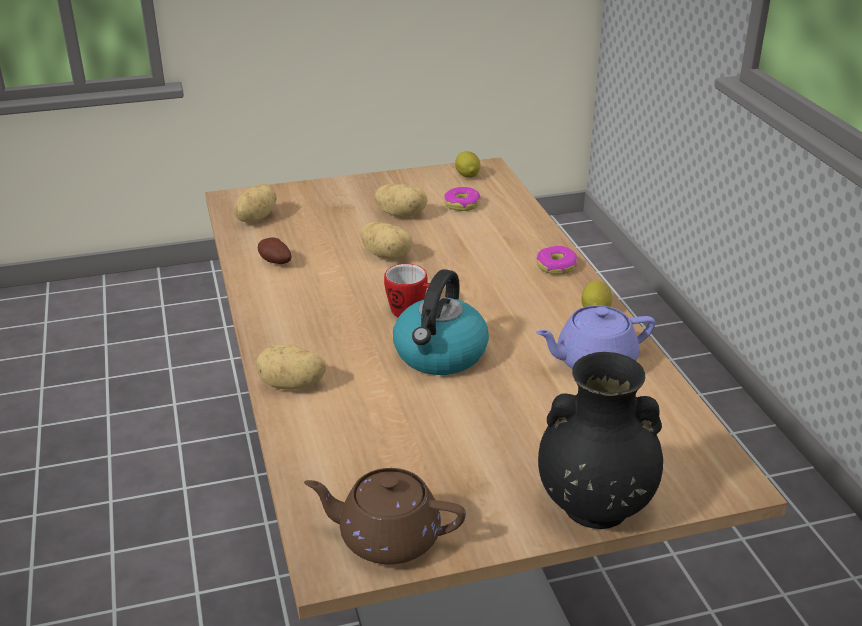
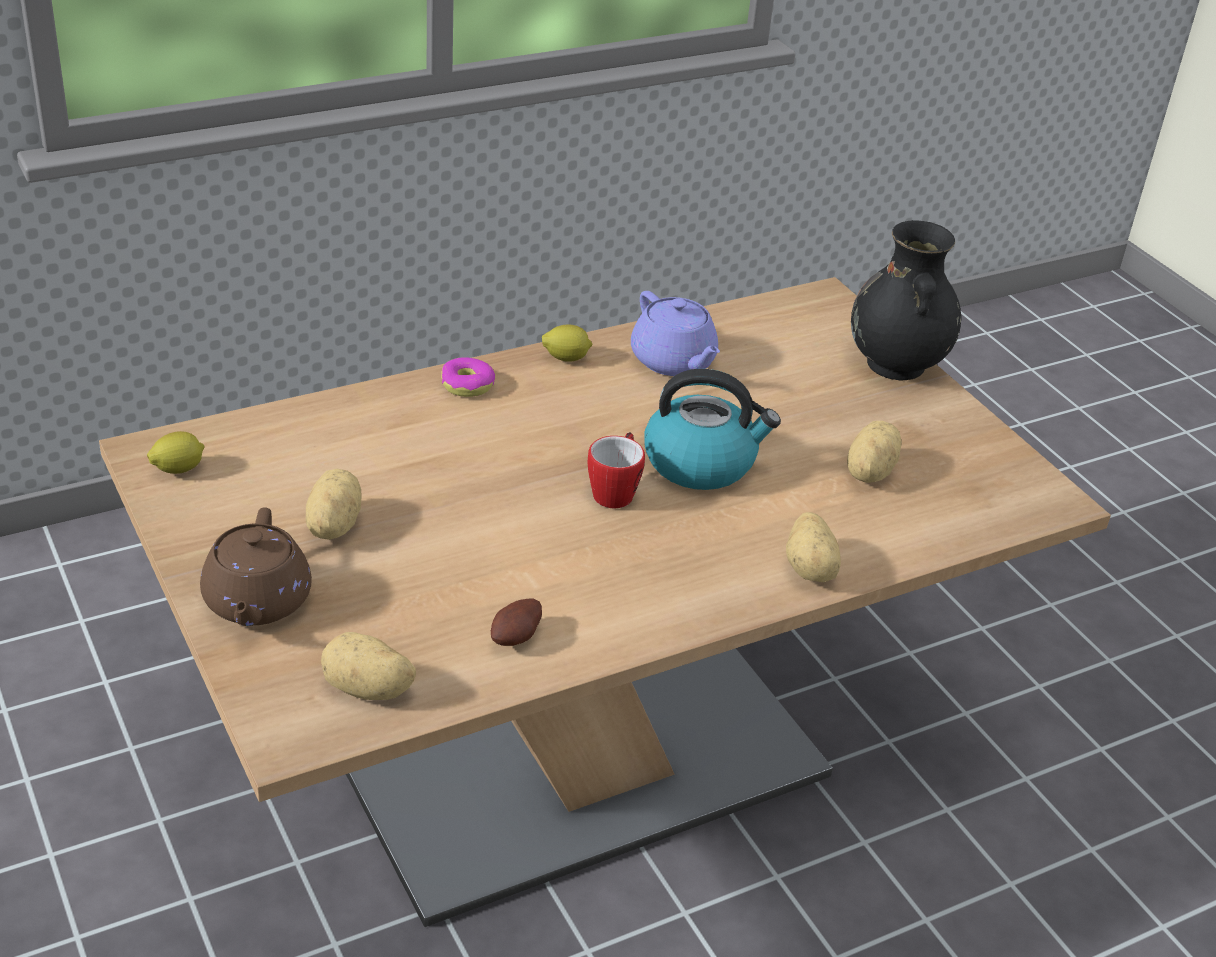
camera: 105 degrees left, 5 degrees up
brown teapot [304,468,466,564] -> brown teapot moved to [200,508,312,626]
potato [361,222,412,259] -> potato moved to [847,421,902,483]
donut [444,187,480,211] -> none

